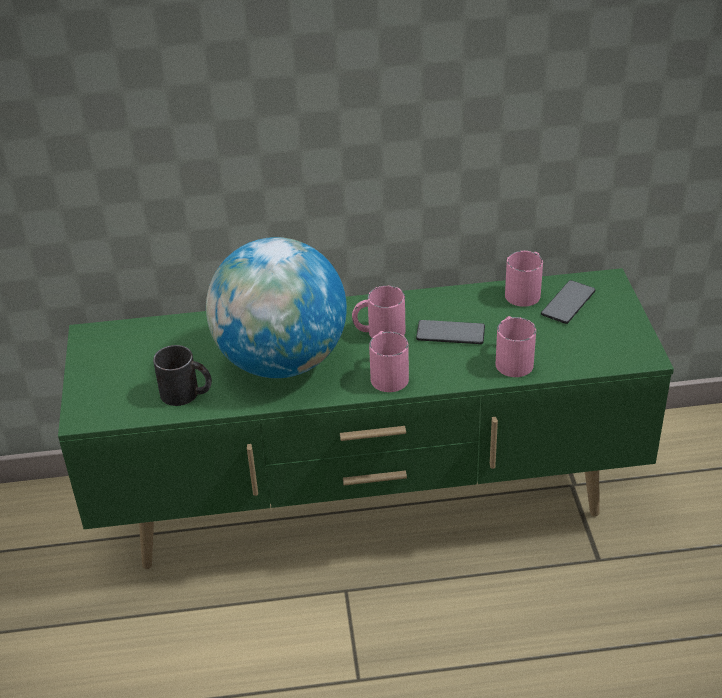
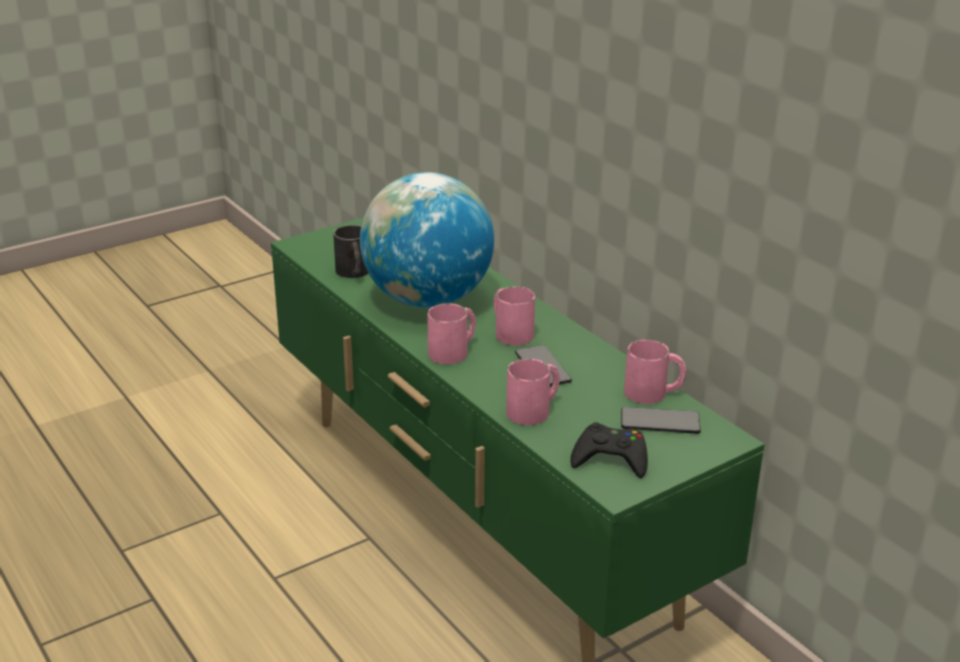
camera: 60 degrees right, 10 degrees down
none -> black game controller [570,422,648,478]

